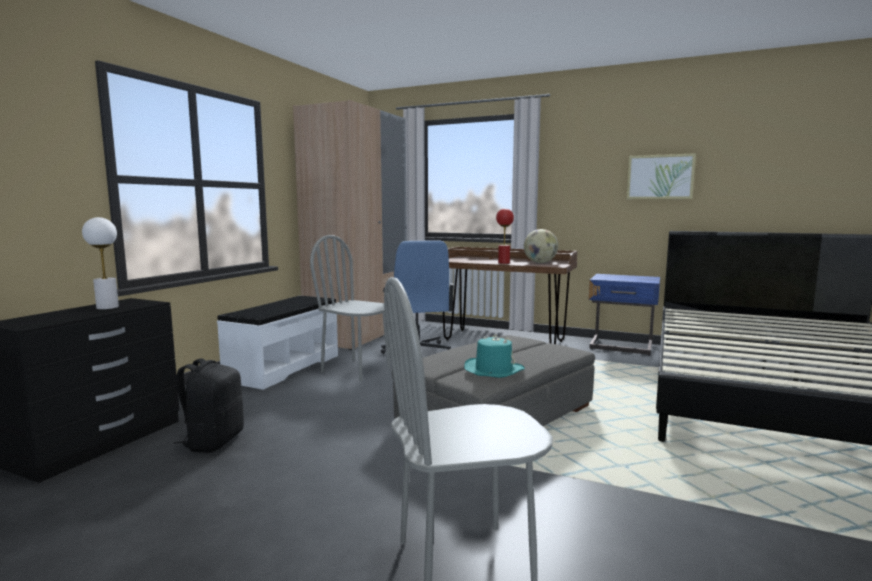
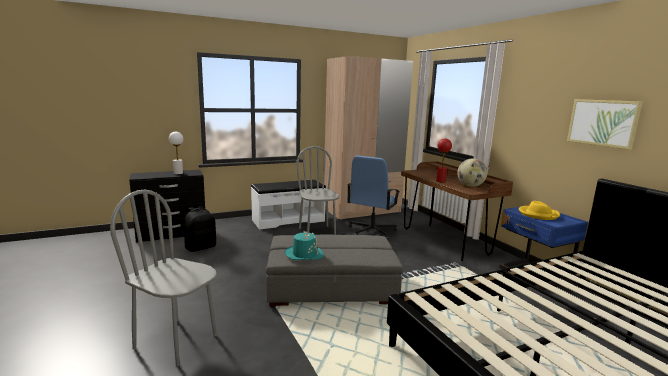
camera: 40 degrees right, 5 degrees up
none -> yellow hat [519,201,560,220]

